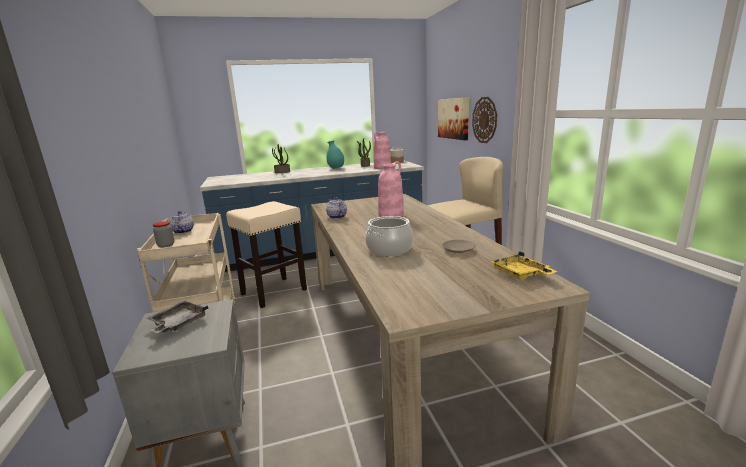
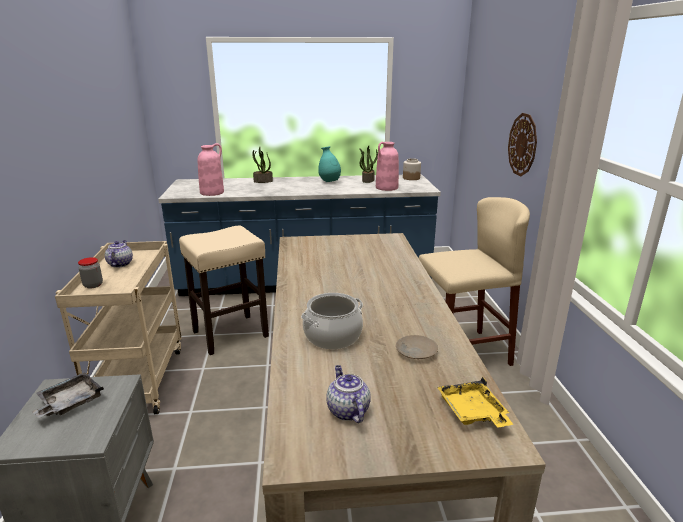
camera: 10 degrees right, 5 degrees up
teapot [326,197,347,219] -> teapot moved to [326,365,371,423]
pink vase [378,161,404,217] -> pink vase moved to [198,143,224,196]
picture [438,97,469,140] -> none

